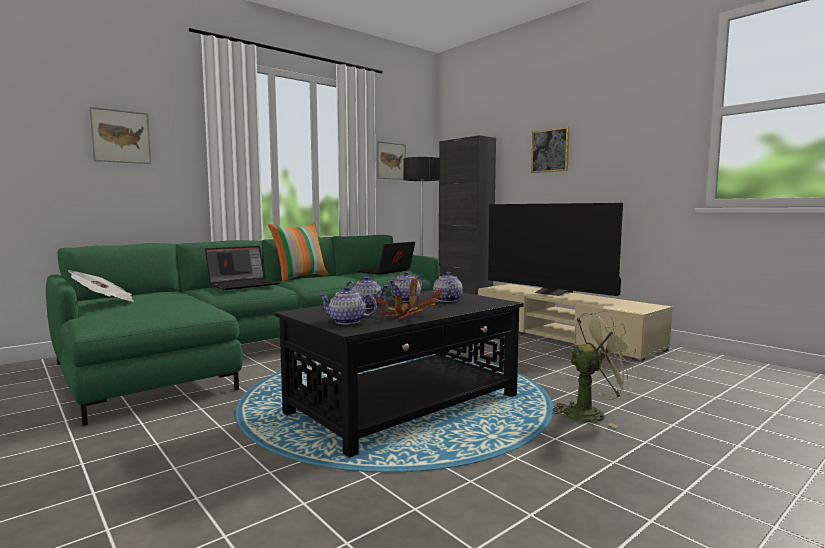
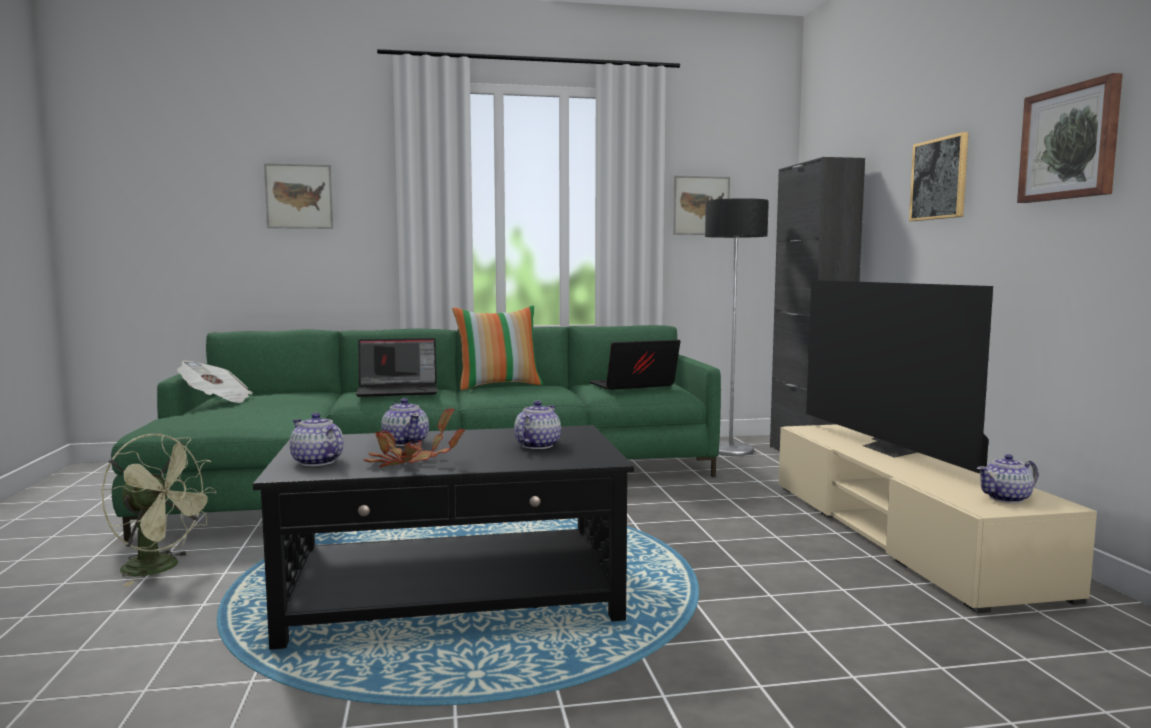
camera: 30 degrees right, 0 degrees up
teapot [388,272,423,302] -> teapot moved to [977,454,1038,503]
green fan [552,310,639,428] -> green fan moved to [101,433,217,586]
none -> picture [1017,73,1123,203]

